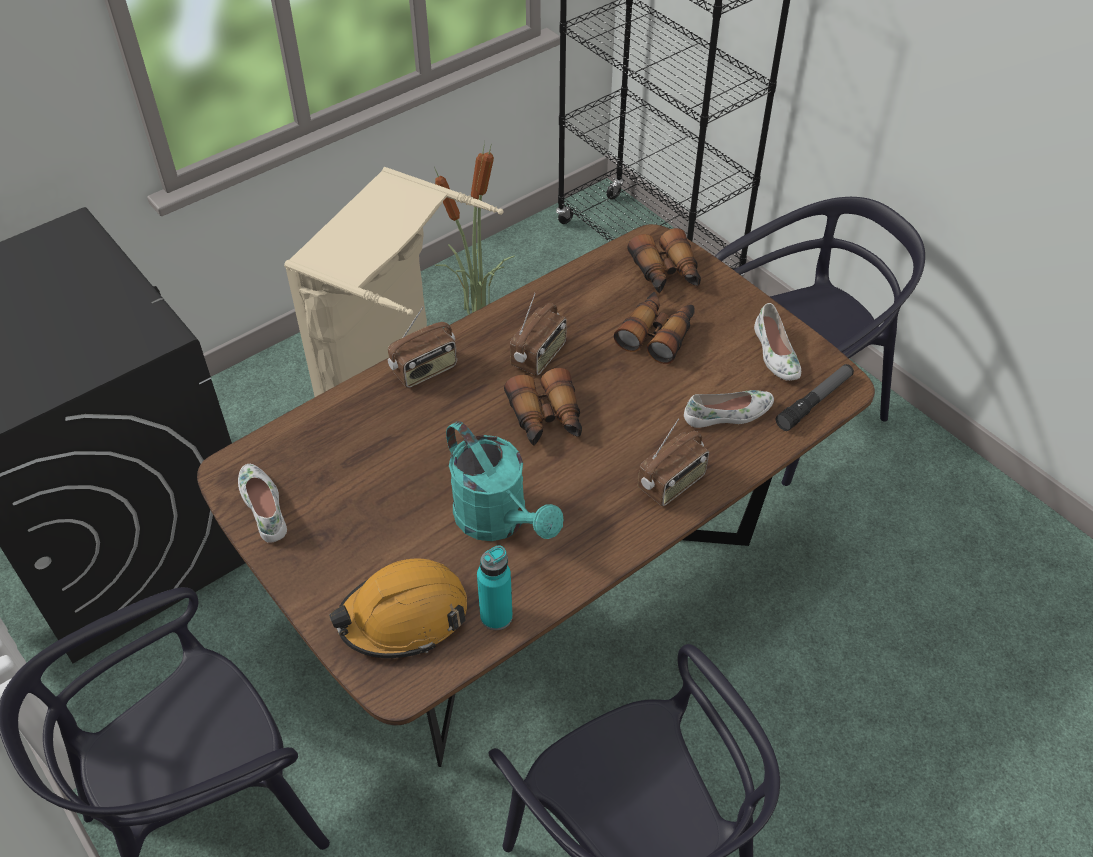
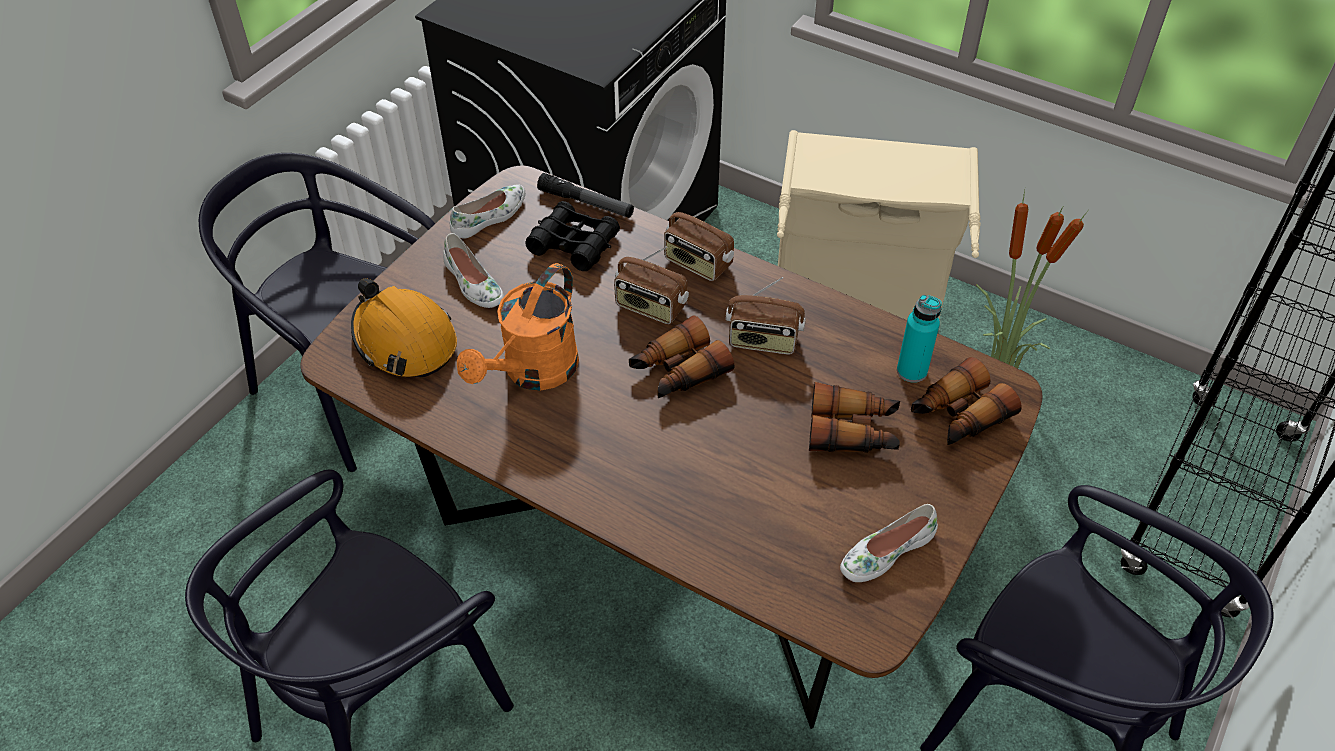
camera: 70 degrees right, 0 degrees up
turquoise watering can [446,421,563,541] -> orange watering can [457,263,579,391]
turquoise bottle [477,545,513,630] -> turquoise bottle moved to [897,295,942,383]
radio [638,419,709,506] -> radio moved to [614,246,689,325]
white shoe [684,390,774,428] -> white shoe moved to [443,233,504,308]
flashlight [776,364,854,431] -> flashlight moved to [537,173,634,218]
none -> black binoculars [525,201,620,271]

